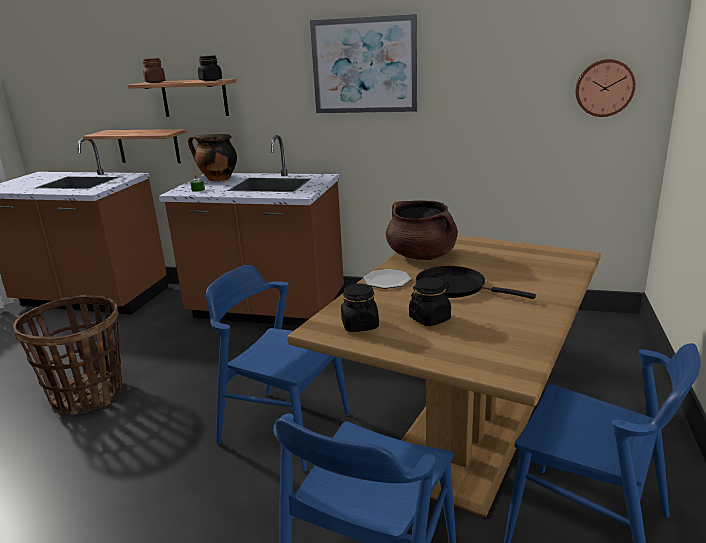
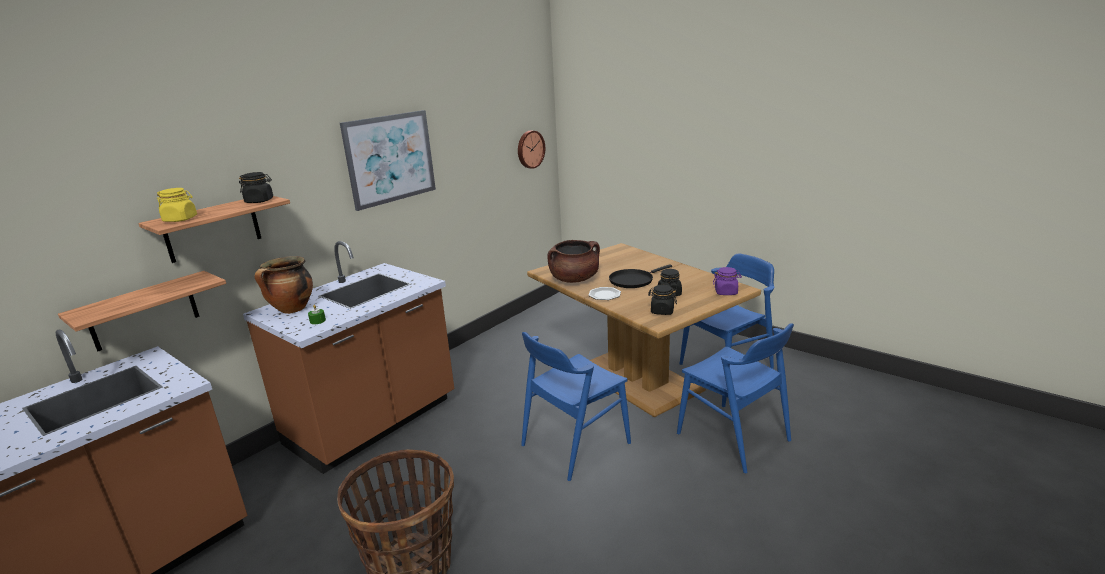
camera: 65 degrees left, 0 degrees up
brown jar [143,58,166,83] -> yellow jar [157,188,197,222]
none -> purple jar [713,267,742,295]

